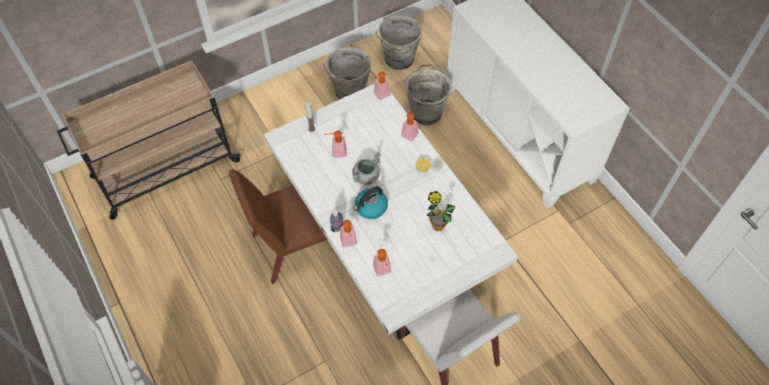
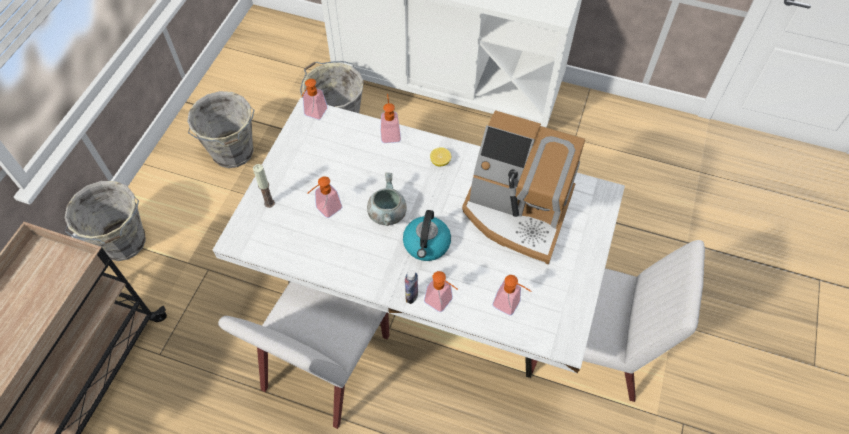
camera: 40 degrees left, 0 degrees up
brown chair [229,169,328,284] -> white chair [218,282,389,429]
grey bucket [376,15,422,70] -> grey bucket moved to [65,181,146,261]
potted plant [427,191,456,231] -> coffee machine [462,110,585,265]

